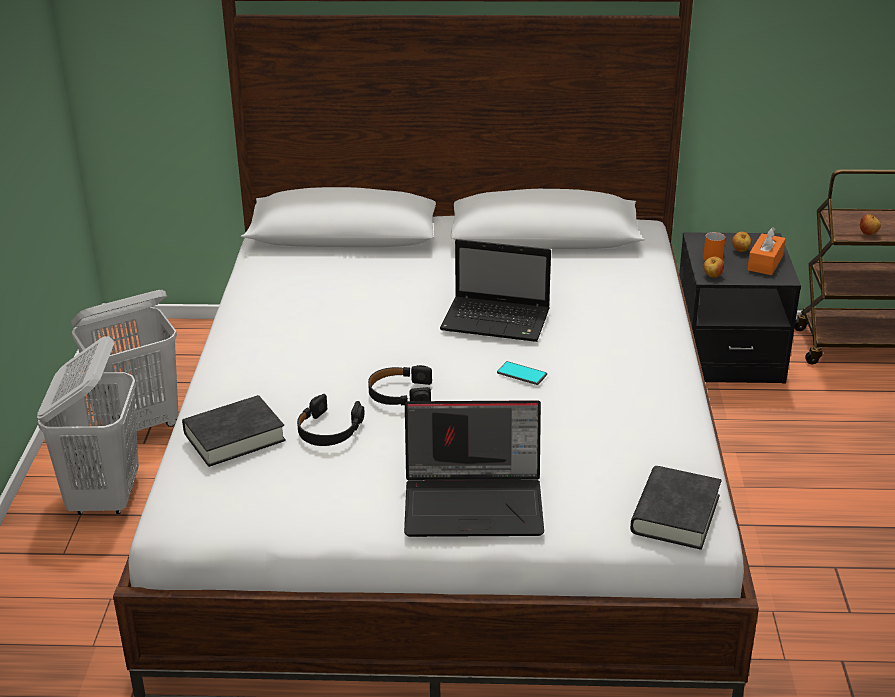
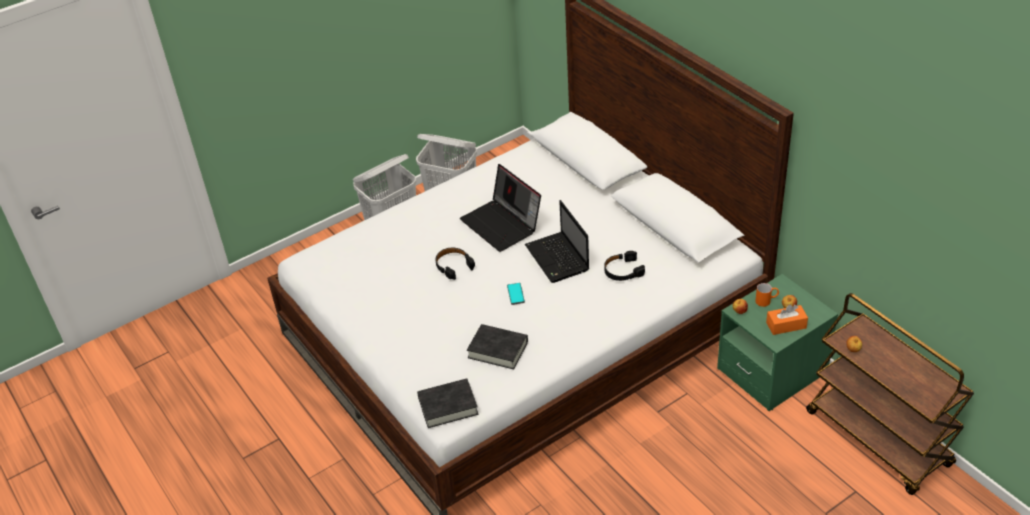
camera: 55 degrees right, 10 degrees up
black book [182,395,286,467] -> black book moved to [467,324,528,369]
black headphones [297,394,364,446] -> black headphones moved to [604,251,645,281]
laptop [404,400,544,537] -> laptop moved to [460,164,541,252]
black nightstand [679,232,801,384] -> green nightstand [717,274,838,411]

